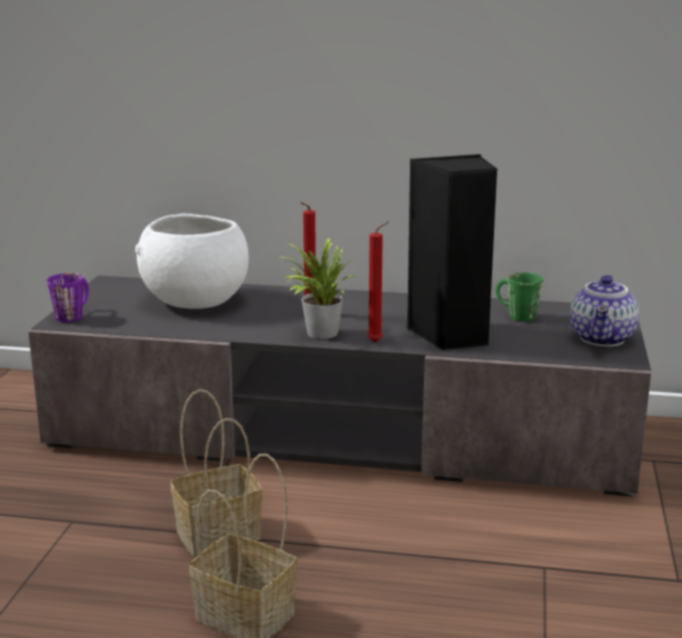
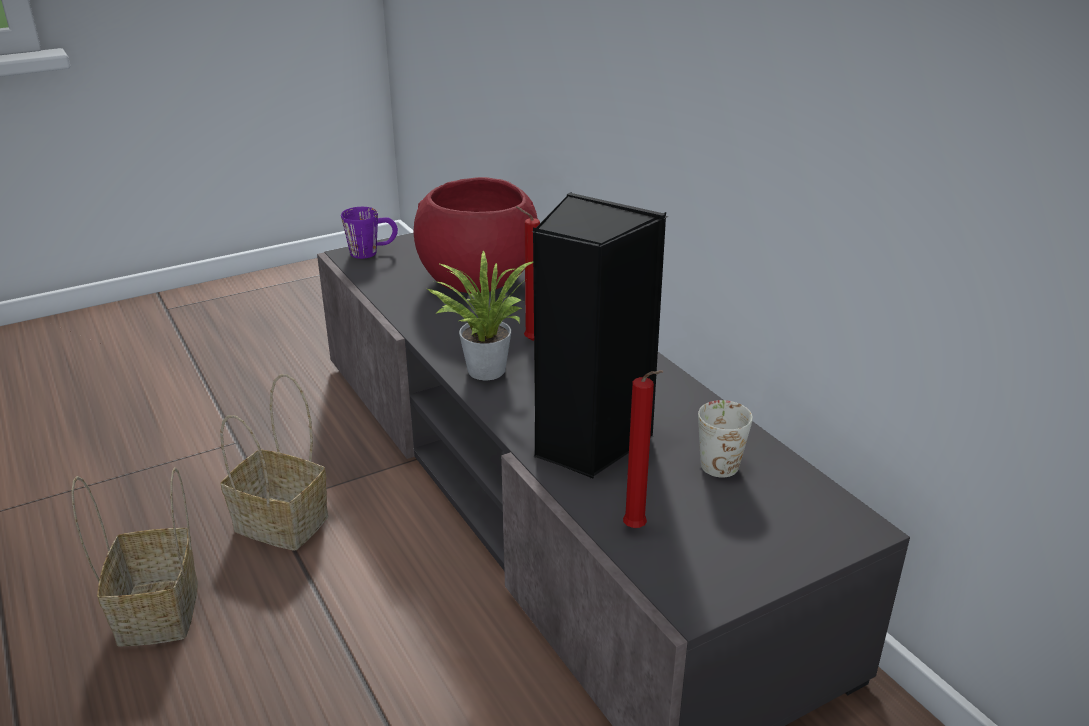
camera: 50 degrees right, 10 degrees up
white bowl [135,214,249,309] -> red bowl [413,177,538,293]
red candle [367,221,390,342] -> red candle moved to [623,370,663,528]
green mug [495,272,543,321] -> white mug [698,400,753,477]
teapot [570,275,639,347] -> none

